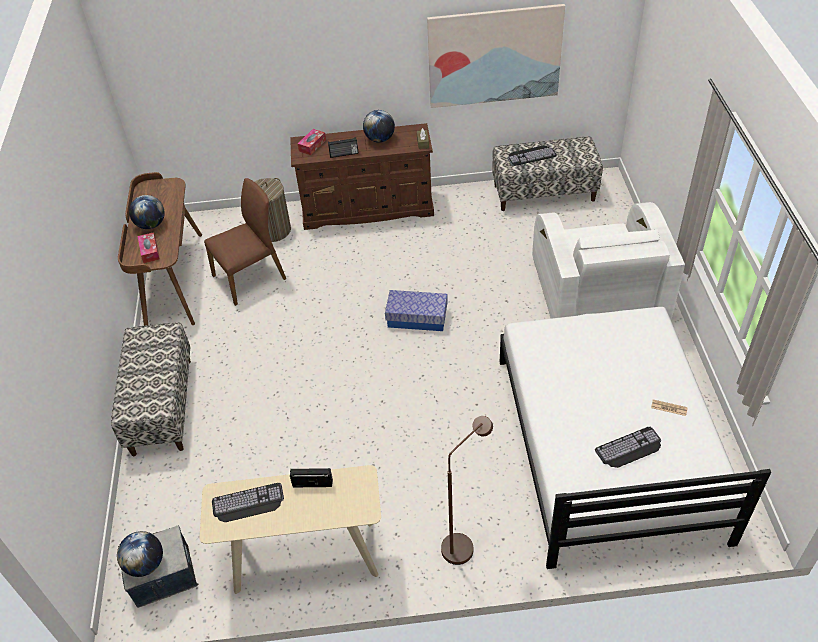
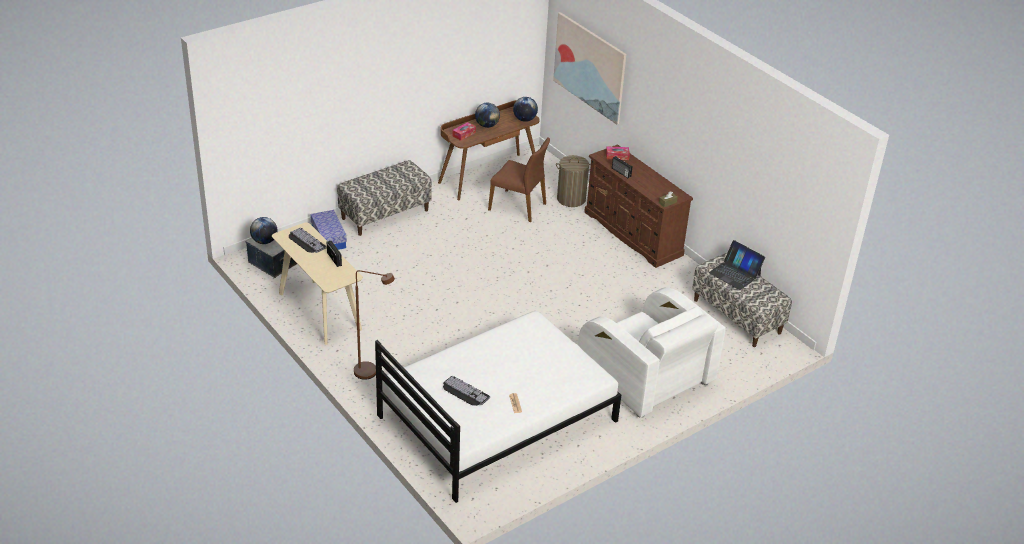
camera: 55 degrees right, 10 degrees down
globe [363,110,395,143] -> globe moved to [513,97,538,122]
storage box [385,290,448,331] -> storage box moved to [310,210,347,250]
picture [427,4,565,108] -> picture moved to [553,12,627,125]
keyboard [507,146,557,166] -> laptop [709,240,765,290]
white armchair [532,202,685,320] -> white armchair turned 90 degrees counterclockwise [578,288,726,418]

